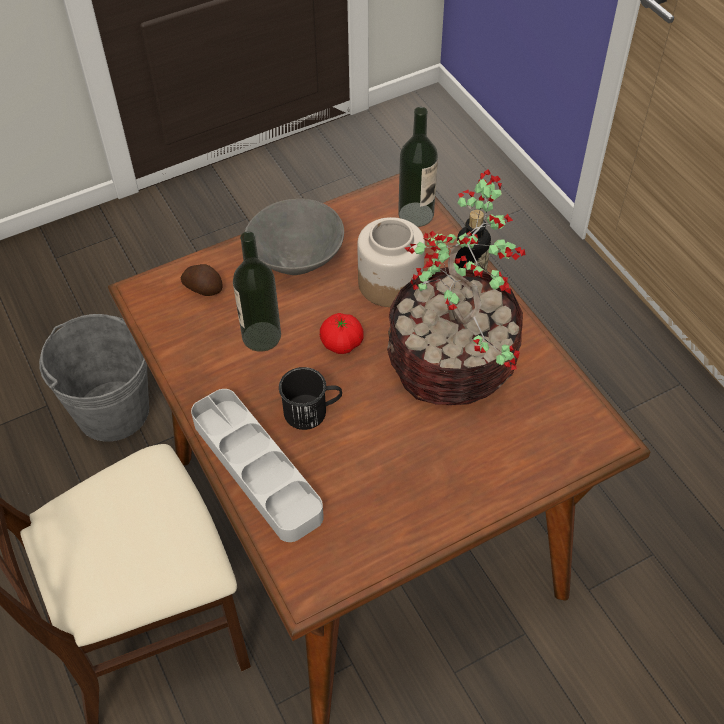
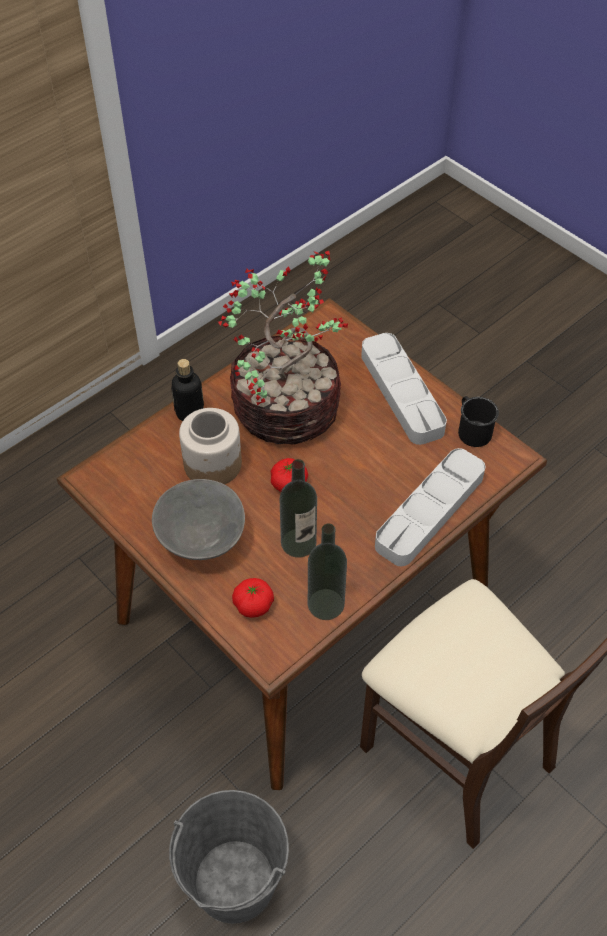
camera: 105 degrees left, 0 degrees up
potato [181,264,223,296] -> tomato [232,578,274,618]
black mug [279,367,342,430] -> black mug moved to [458,396,499,447]
bottle [398,107,438,227] -> bottle moved to [308,523,347,620]
none -> grey tray [361,333,447,445]

